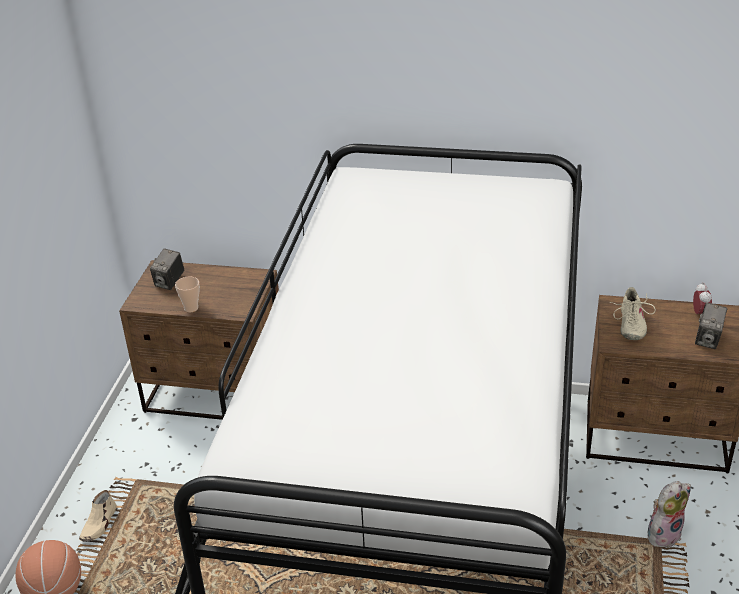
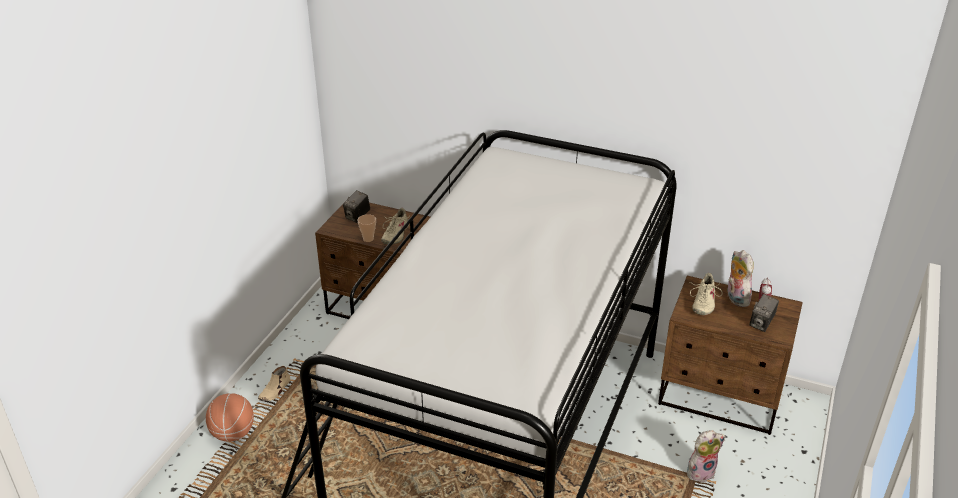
camera: 10 degrees right, 0 degrees up
none -> beige shoe [381,208,411,245]
none -> plush toy [727,250,754,307]

